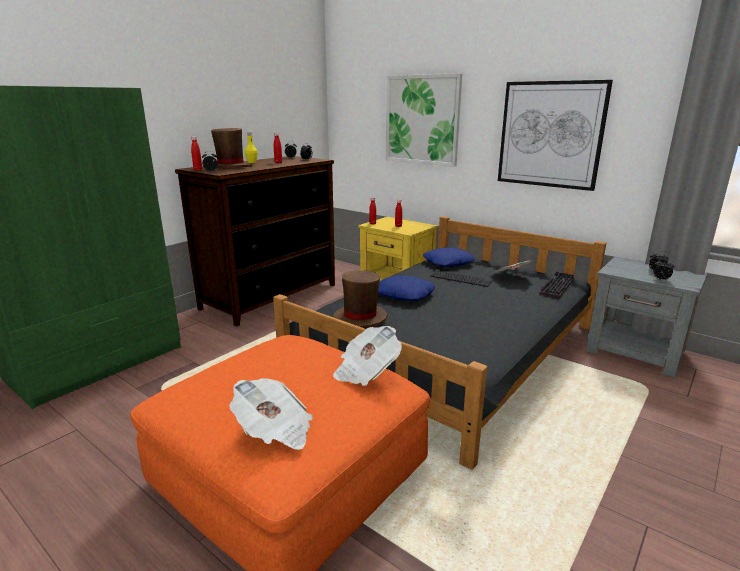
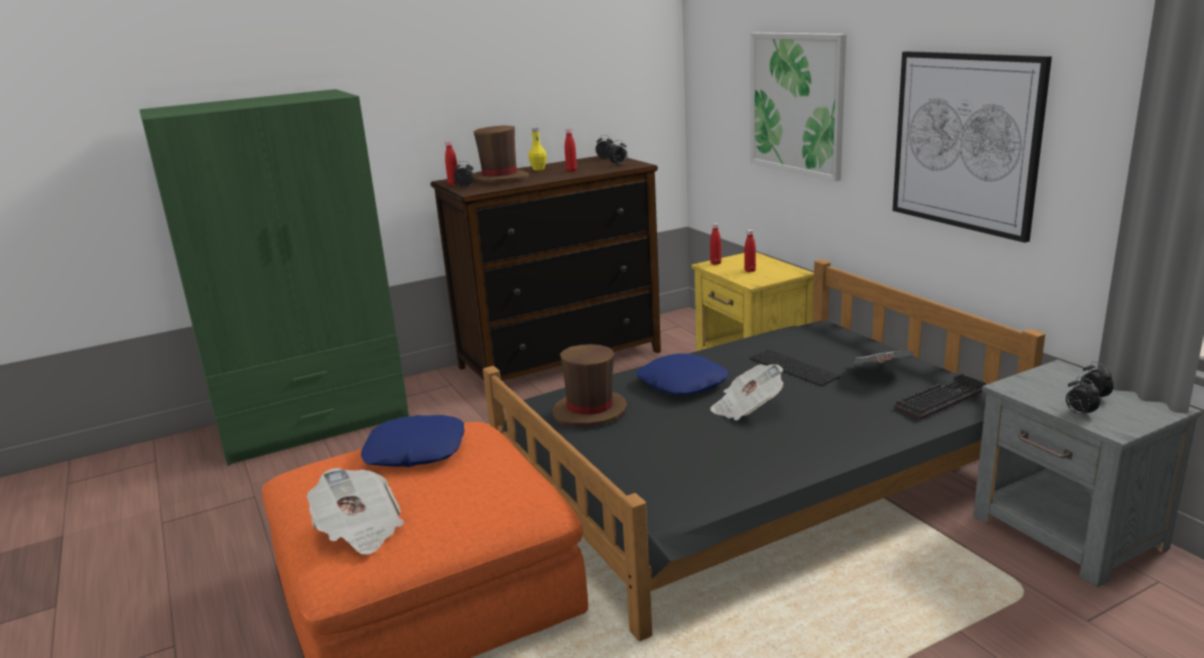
camera: 25 degrees right, 0 degrees up
newspaper [333,326,402,386] -> newspaper moved to [710,364,784,420]
blue pillow [423,248,475,267] -> blue pillow moved to [361,415,465,467]

